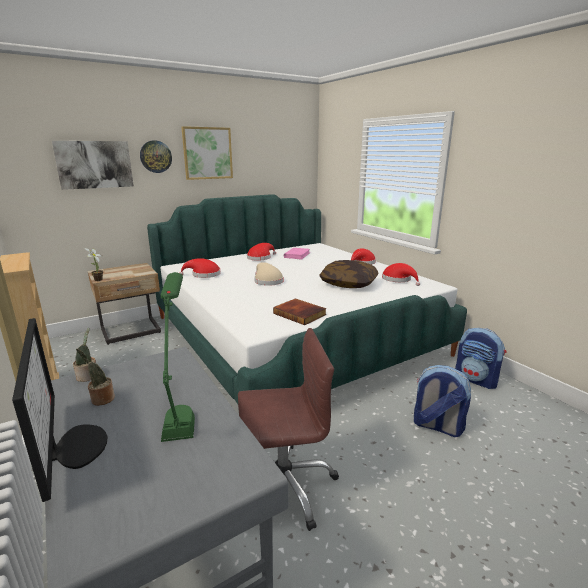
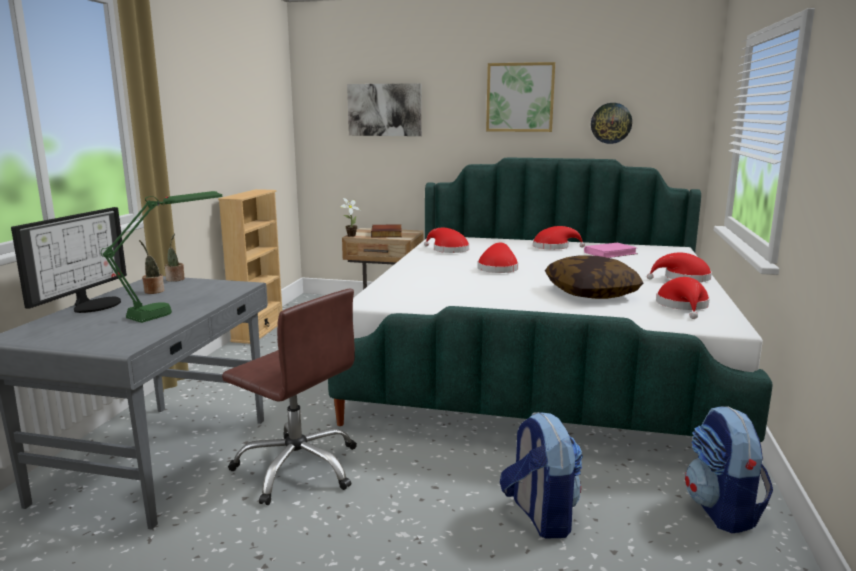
camera: 45 degrees right, 5 degrees down
wall clock [140,140,172,173] -> wall clock moved to [591,103,632,144]
beige hat [254,262,283,286] -> red hat [478,242,518,273]
book [273,298,327,325] -> book moved to [371,224,402,238]

